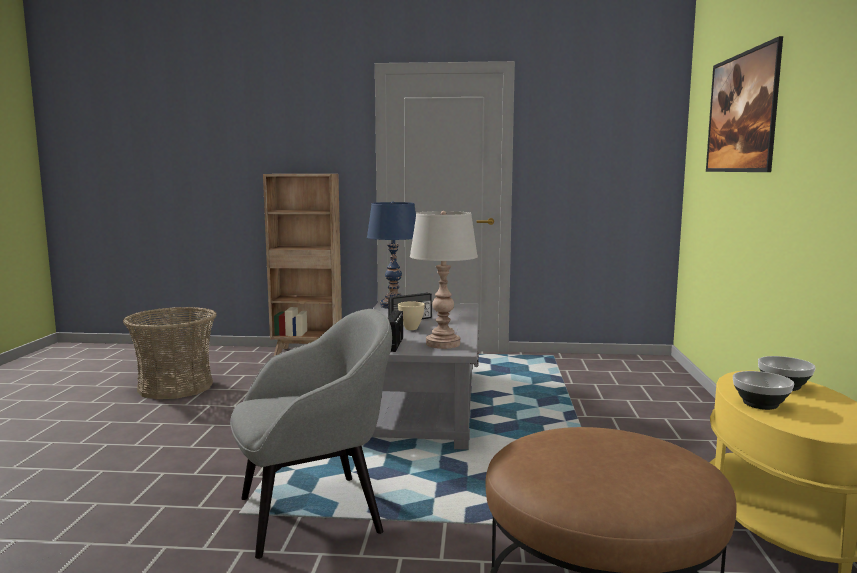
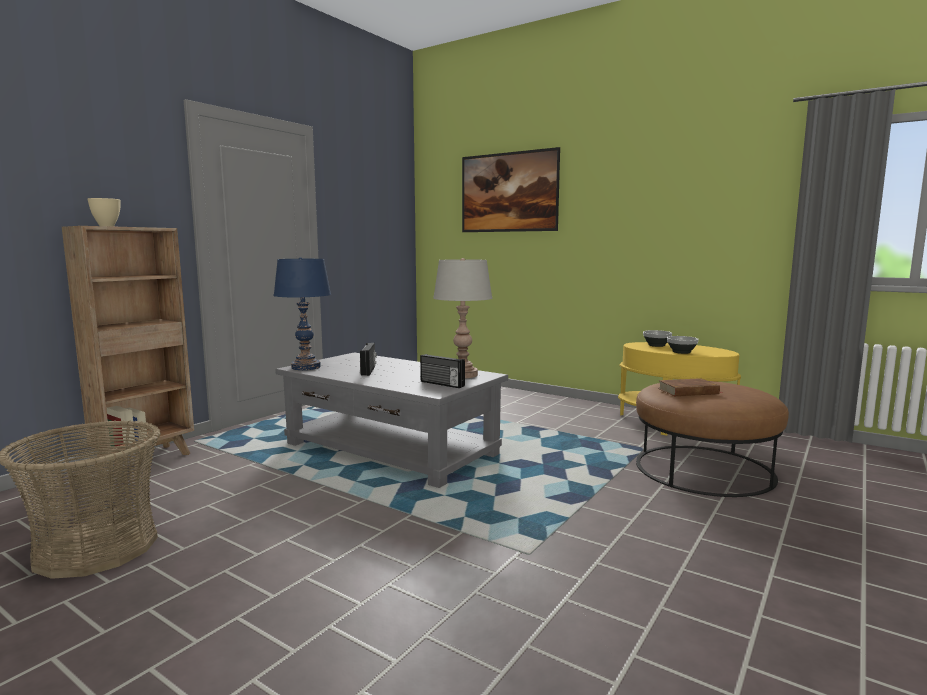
camera: 60 degrees left, 0 degrees up
grey armchair [230,309,392,559] -> none
beige bowl [398,301,425,330] -> beige bowl moved to [87,198,121,227]
none -> brown book [658,378,720,396]

